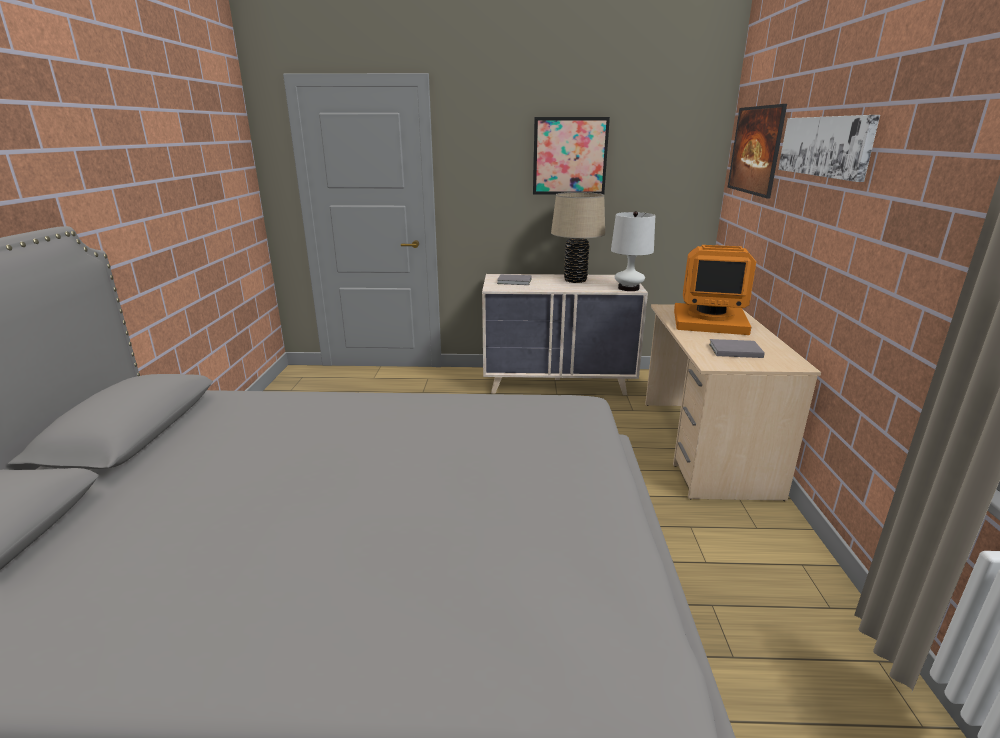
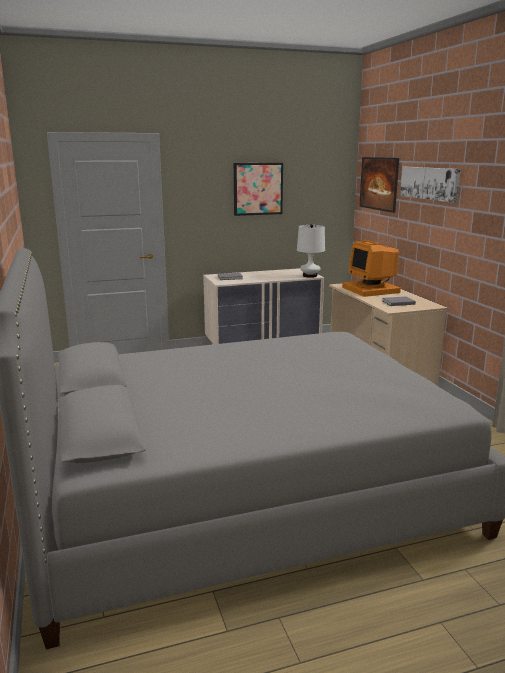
camera: 20 degrees left, 5 degrees down
beige table lamp [551,192,605,283] -> none
monitor [674,245,756,335] -> monitor turned 75 degrees clockwise [342,240,401,297]

